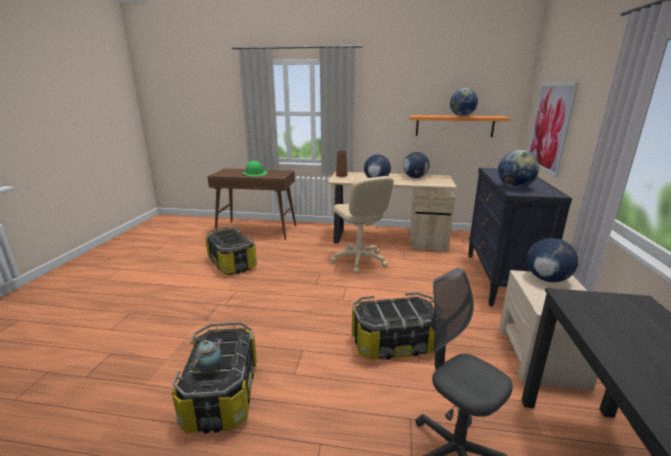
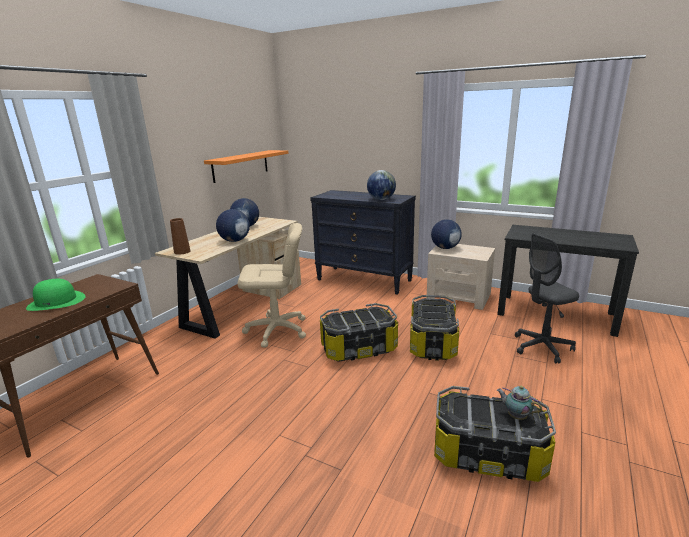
camera: 70 degrees left, 0 degrees up
storage box [205,227,257,275] -> storage box moved to [320,303,398,362]
globe [450,88,478,116] -> none
picture [528,82,579,177] -> none

